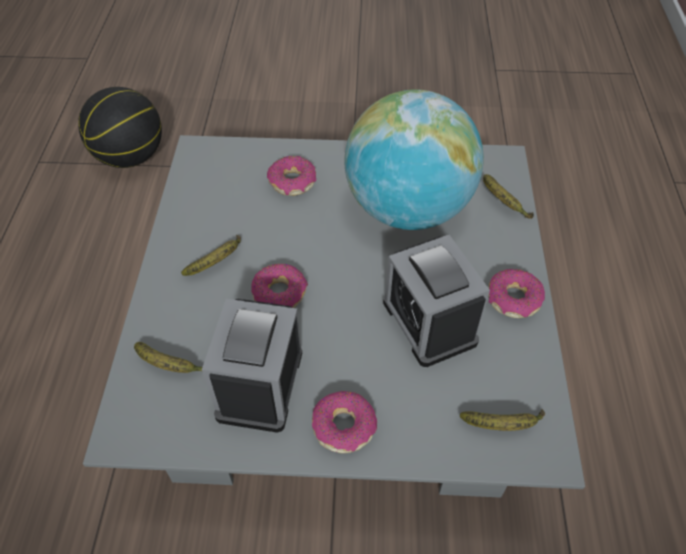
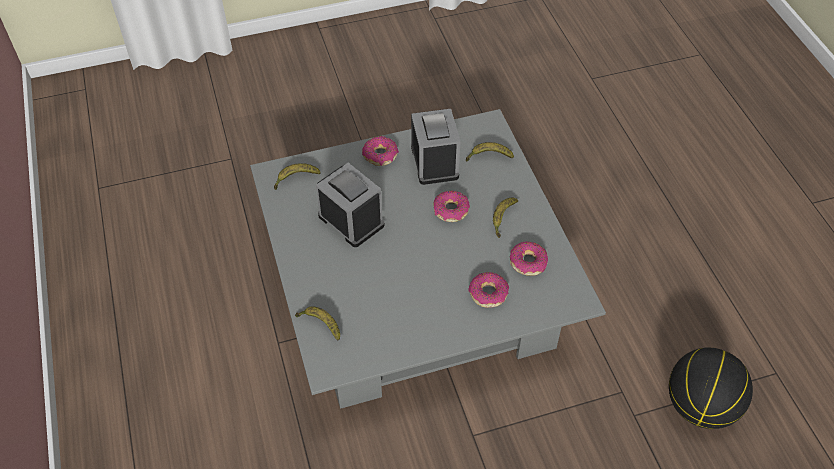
camera: 160 degrees right, 0 degrees up
globe [344,89,484,230] -> none
donut [489,269,545,318] -> donut moved to [510,242,548,276]

